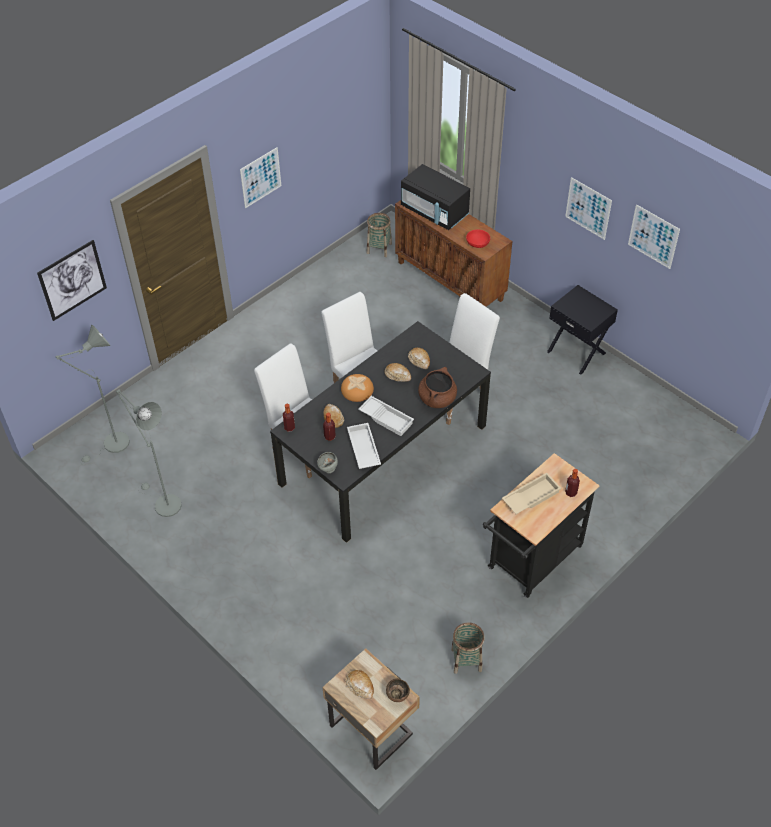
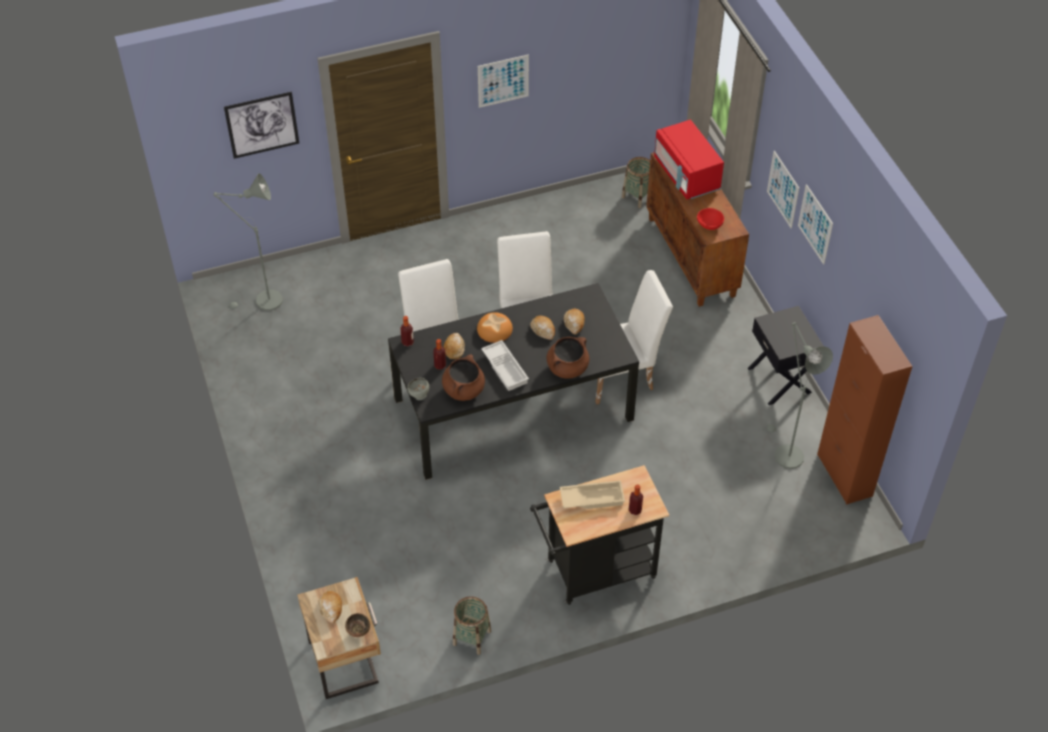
camera: 25 degrees right, 0 degrees up
grey floor lamp [116,389,182,517] -> grey floor lamp moved to [763,322,833,469]
white tray [347,423,381,469] -> brown cooking pot [442,354,485,401]
black microwave [401,164,470,230] -> red microwave [654,120,724,199]
picture [628,204,680,269] -> picture moved to [767,151,799,228]
none -> brown cabinet [817,315,912,505]

